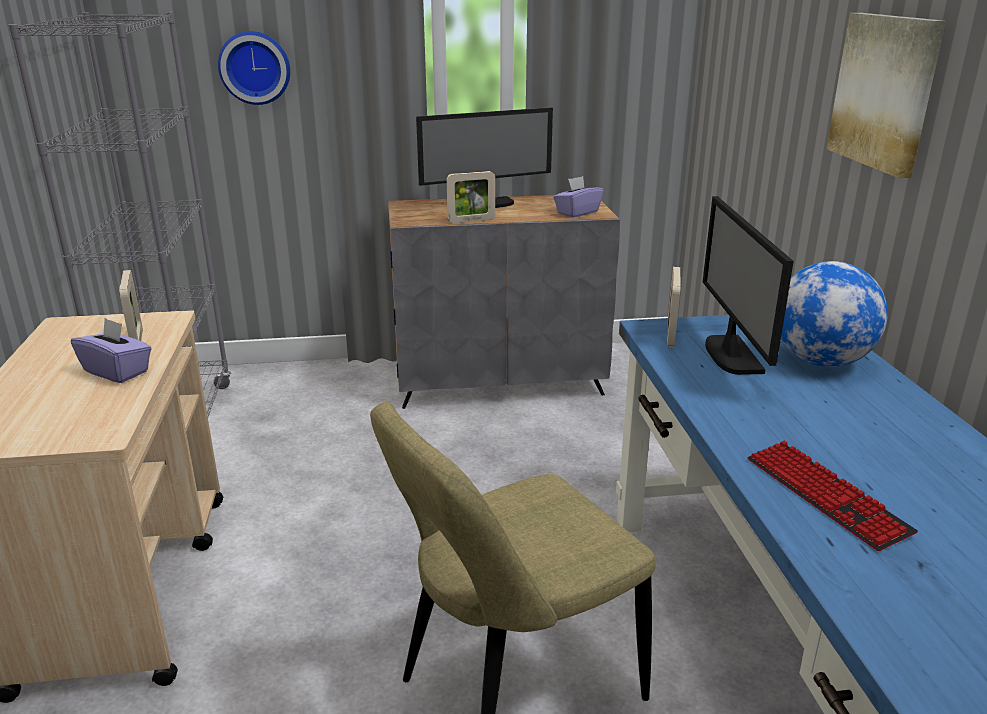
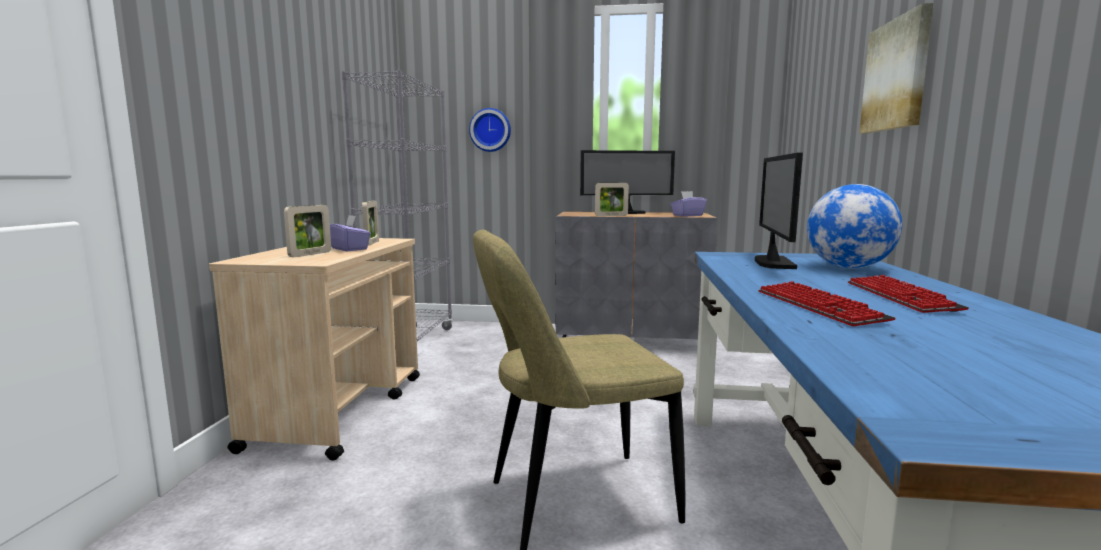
camera: 15 degrees right, 15 degrees down
picture frame [667,267,681,348] -> picture frame moved to [284,205,331,257]
none -> keyboard [847,275,969,313]

